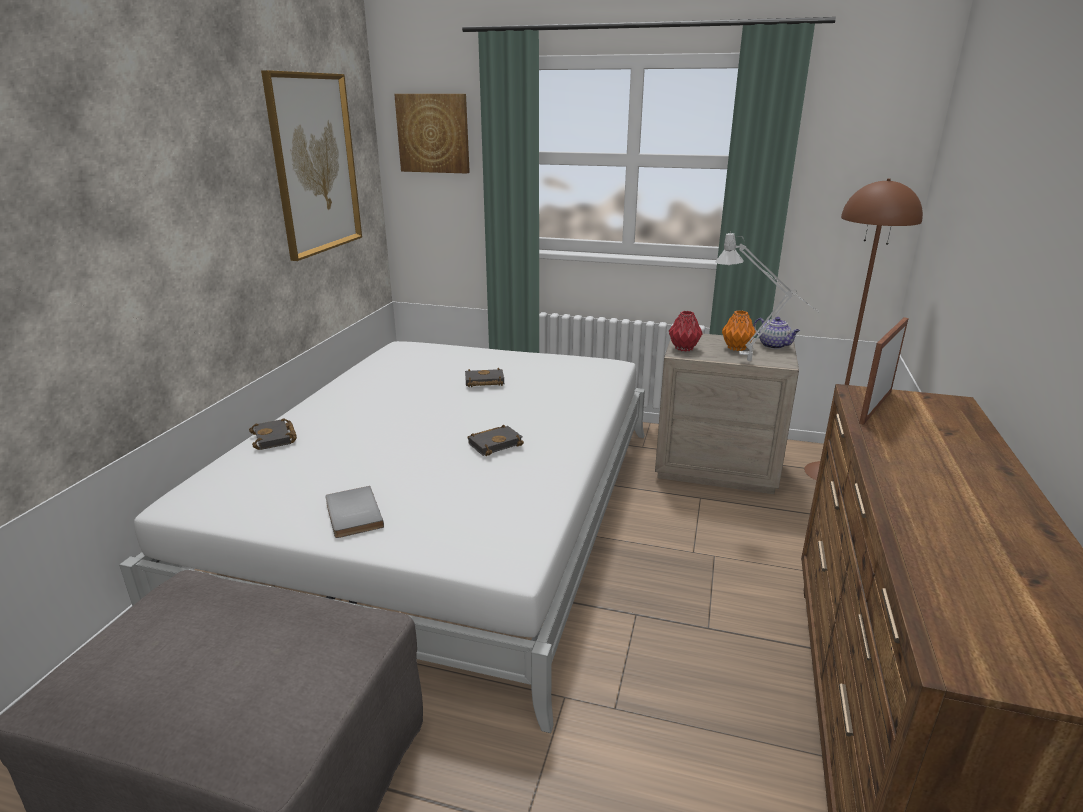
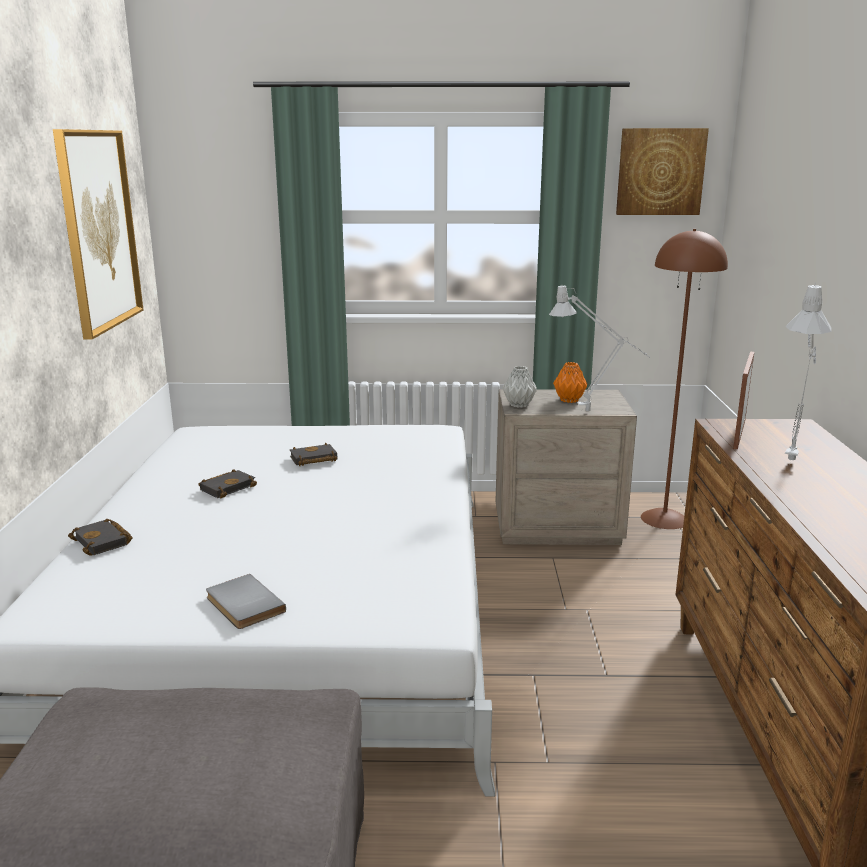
camera: 15 degrees left, 5 degrees down
picture [394,94,470,173] -> picture moved to [616,128,709,215]
black book [468,425,524,456] -> black book moved to [198,469,257,499]
red vase [669,311,703,352] -> grey vase [503,366,537,408]
teapot [753,317,800,349] -> none
none -> grey table lamp [785,283,831,462]

